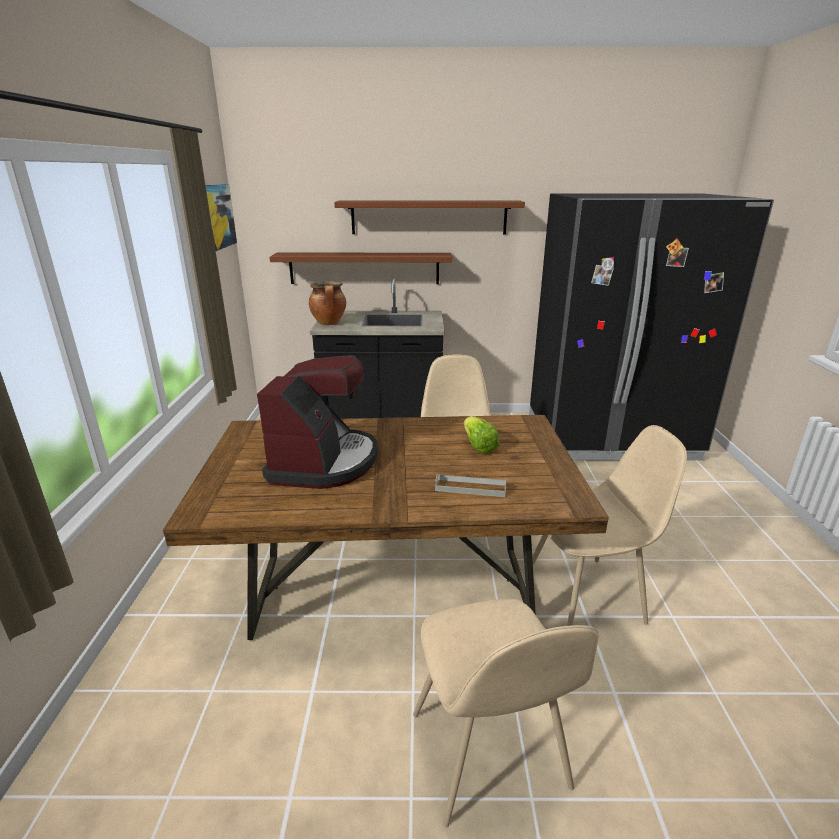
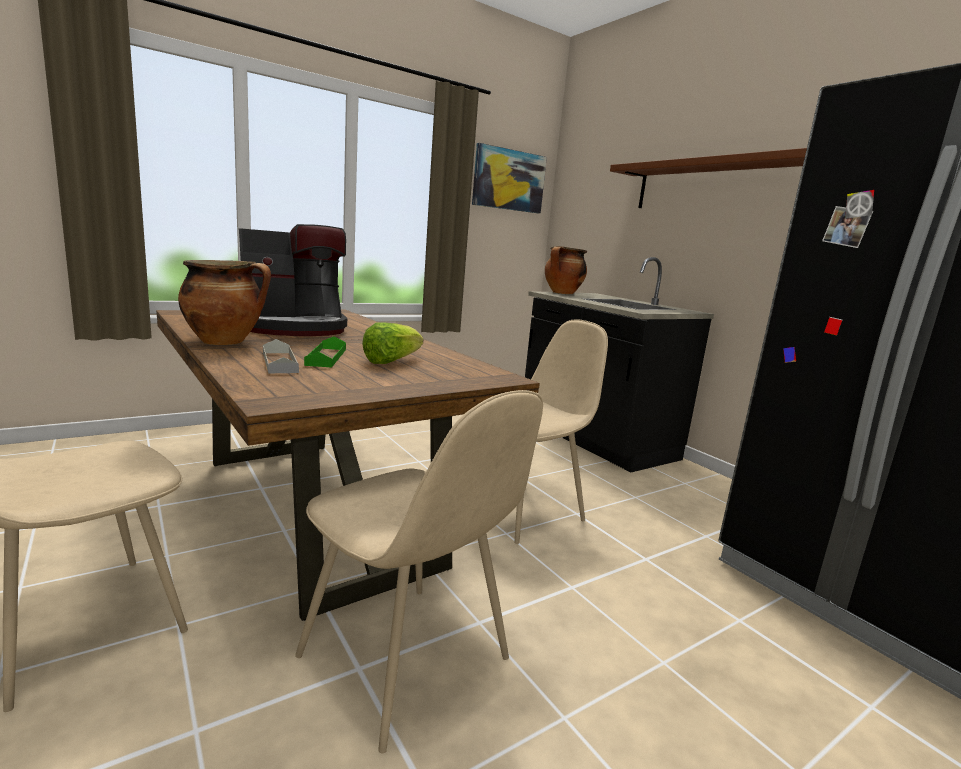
camera: 55 degrees right, 10 degrees down
brown shelf [269,253,452,284] -> none
none -> cooking pot [178,260,271,345]
none -> green tray [304,336,346,367]

